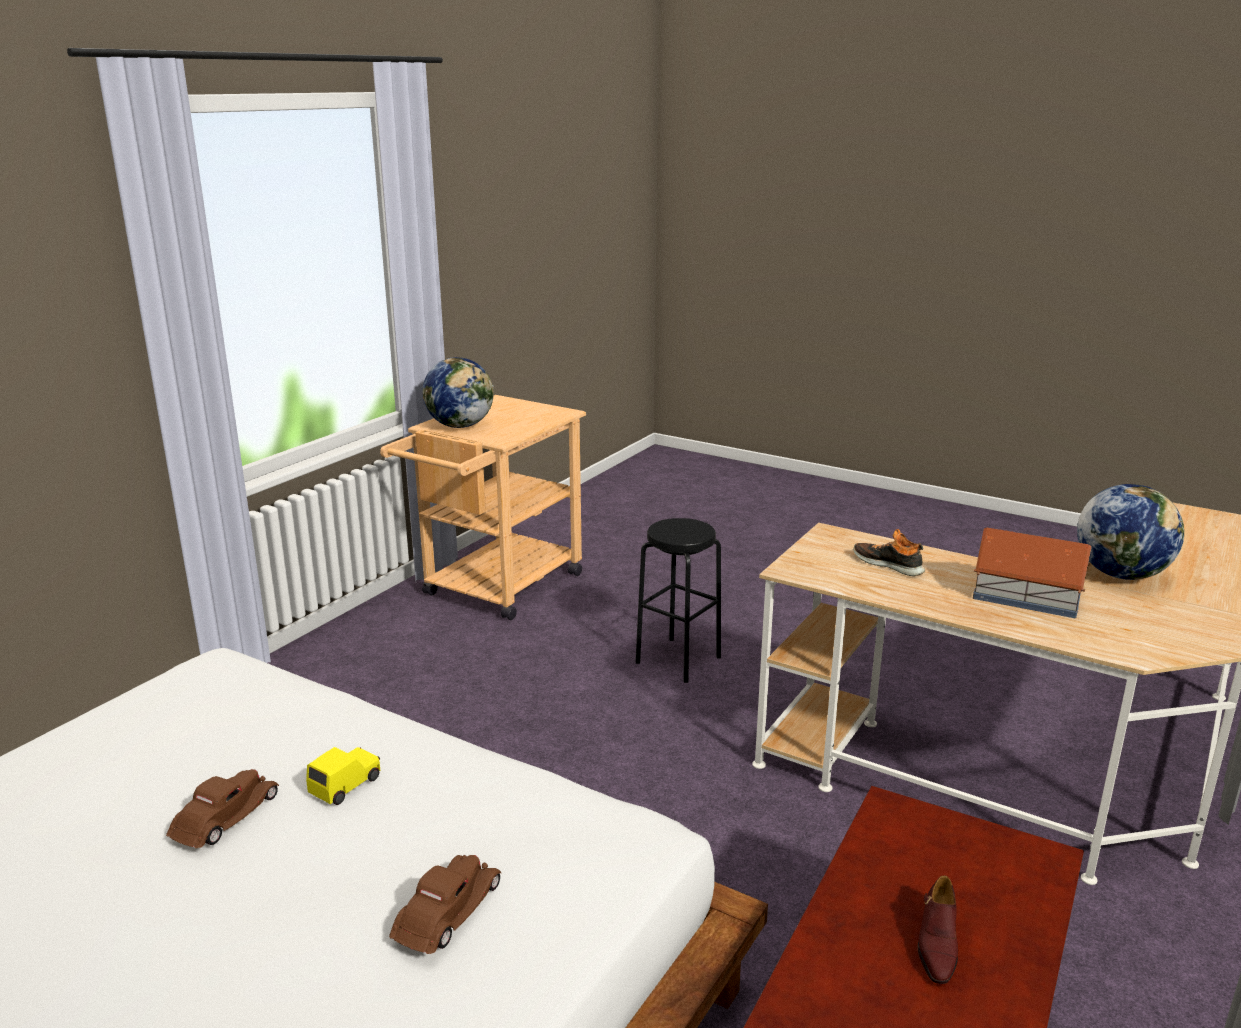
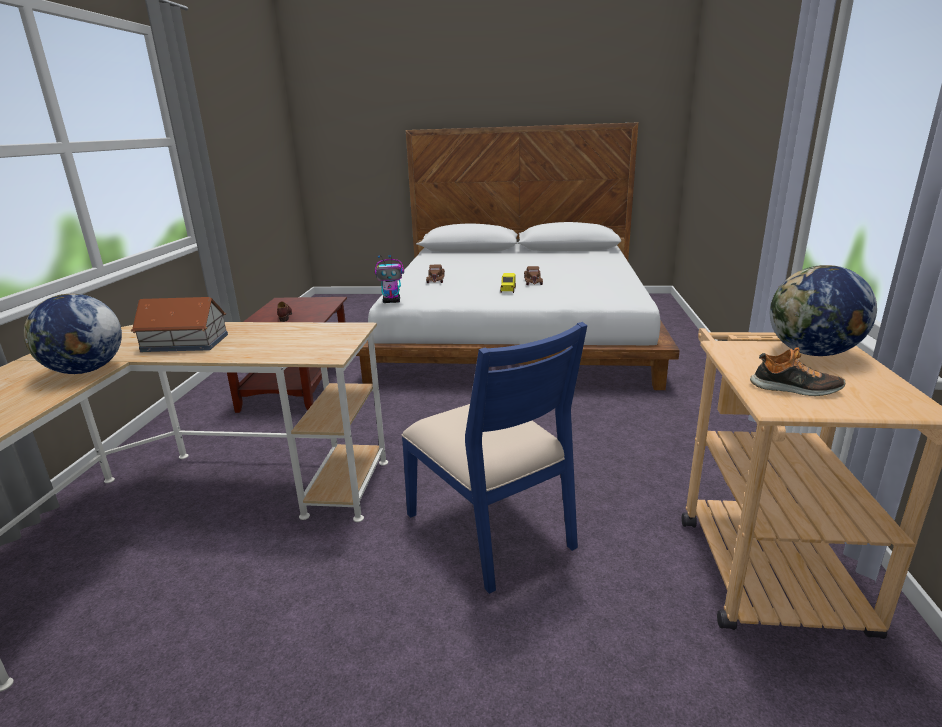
camera: 155 degrees right, 0 degrees up
black stool [635,518,721,683] -> blue chair [401,322,588,594]
shoe [853,529,925,576] -> shoe moved to [750,347,845,396]
none -> toy robot [375,255,404,303]

